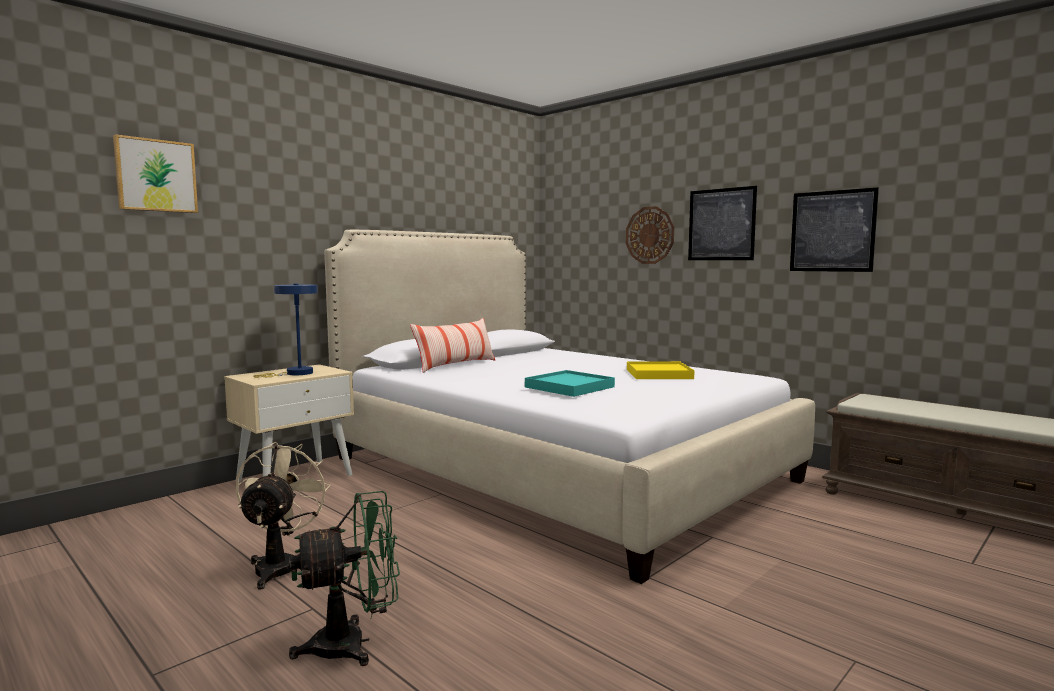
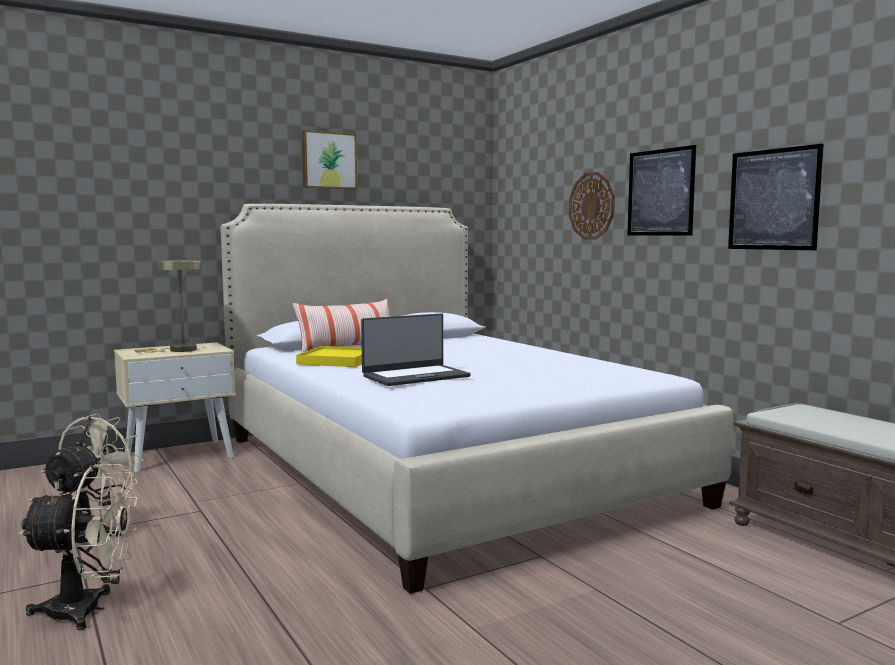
camera: 15 degrees right, 0 degrees up
picture [113,134,198,213] -> picture moved to [302,130,357,189]
blue table lamp [253,284,318,378] -> beige table lamp [134,259,201,353]
green fan [289,491,400,666] -> beige fan [19,464,137,630]
turquoise tray [525,370,615,397] -> laptop [361,313,471,386]
yellow tray [627,361,695,379] -> yellow tray moved to [296,346,362,367]

